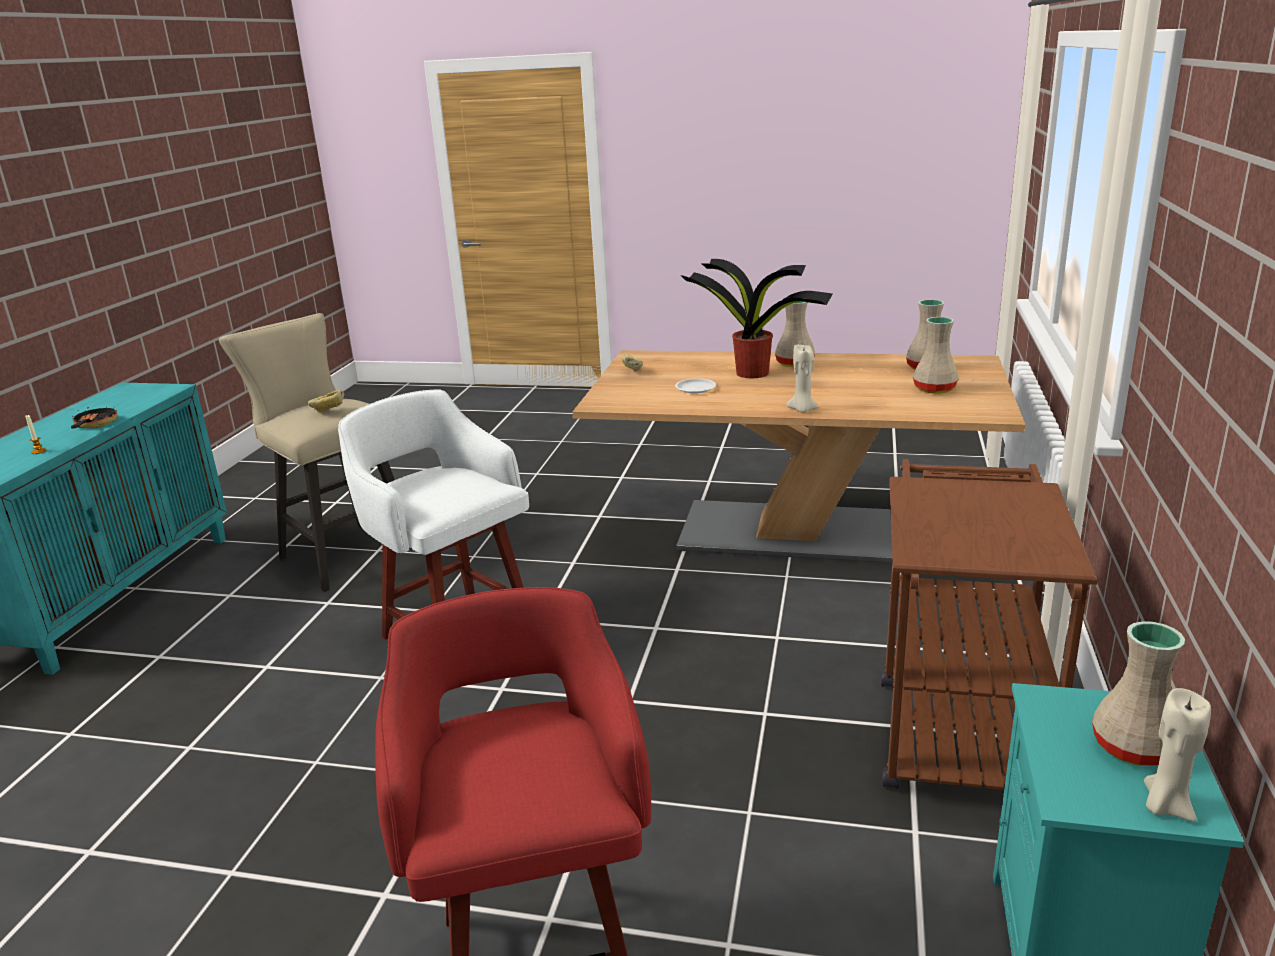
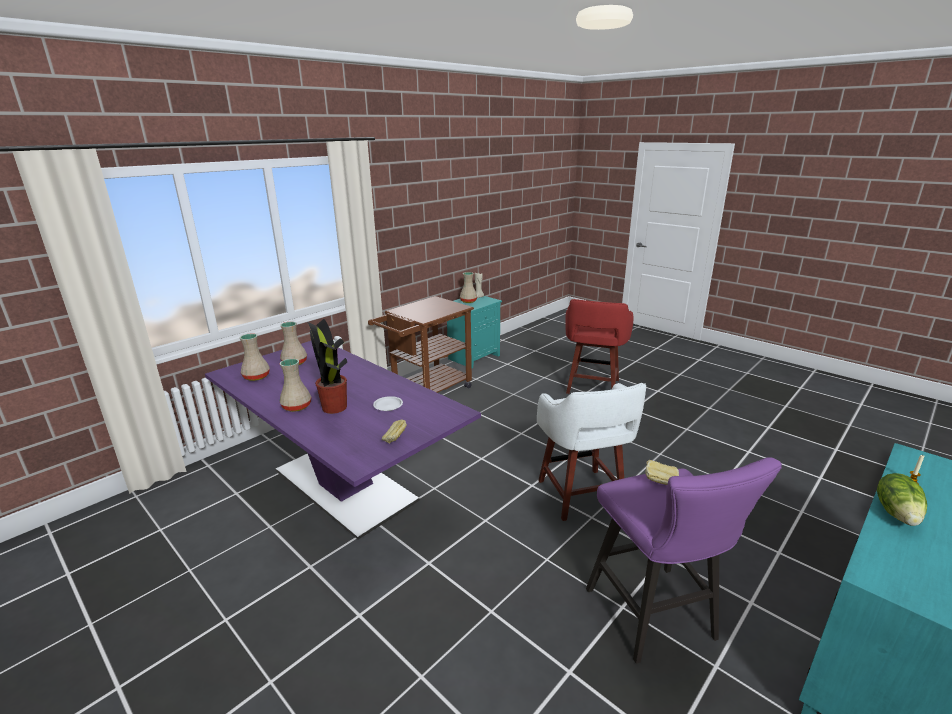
camera: 150 degrees left, 0 degrees up
frying pan [71,407,117,428] -> lettuce [877,473,927,526]
beige stool [219,313,413,592] -> purple stool [586,457,782,664]
beige dining table [572,350,1025,563] -> purple dining table [205,341,481,539]
beige candle [787,345,819,413] -> none

